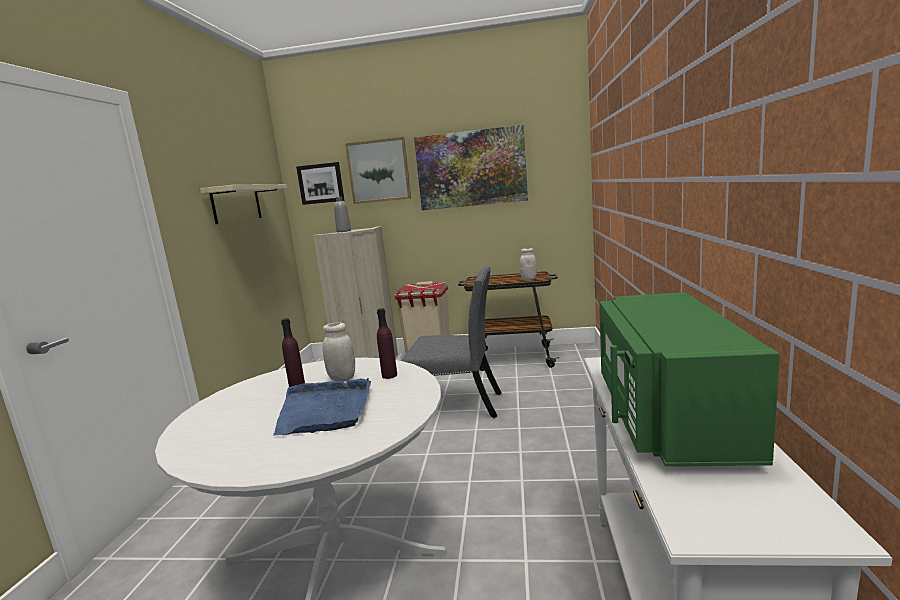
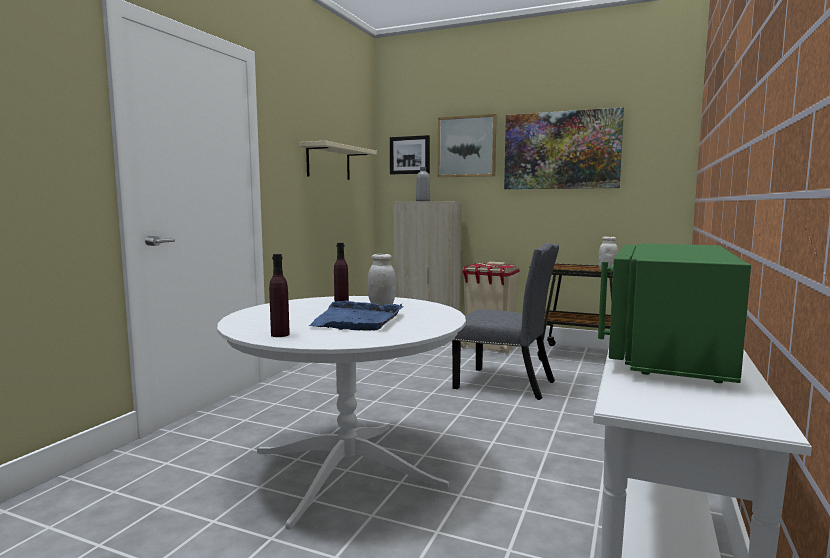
camera: 15 degrees right, 5 degrees down
purple bottle [377,308,397,379] -> purple bottle moved to [269,254,290,337]

